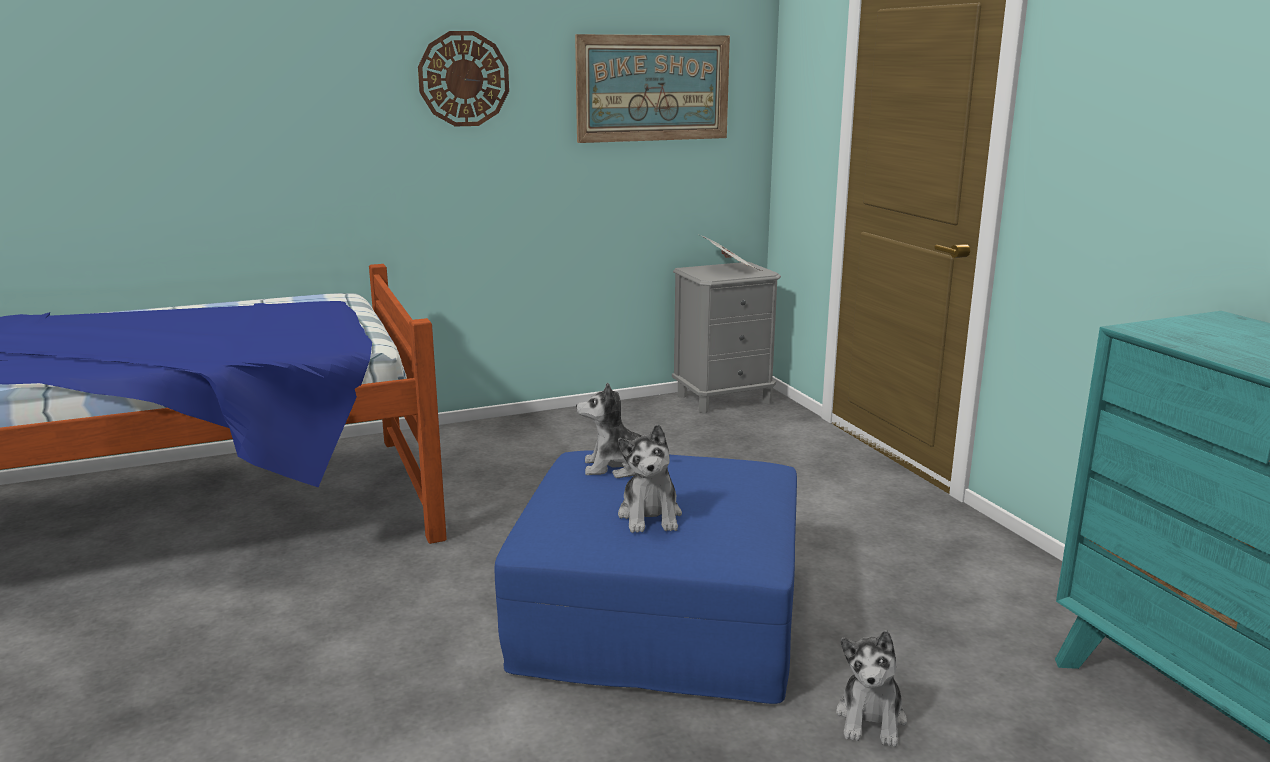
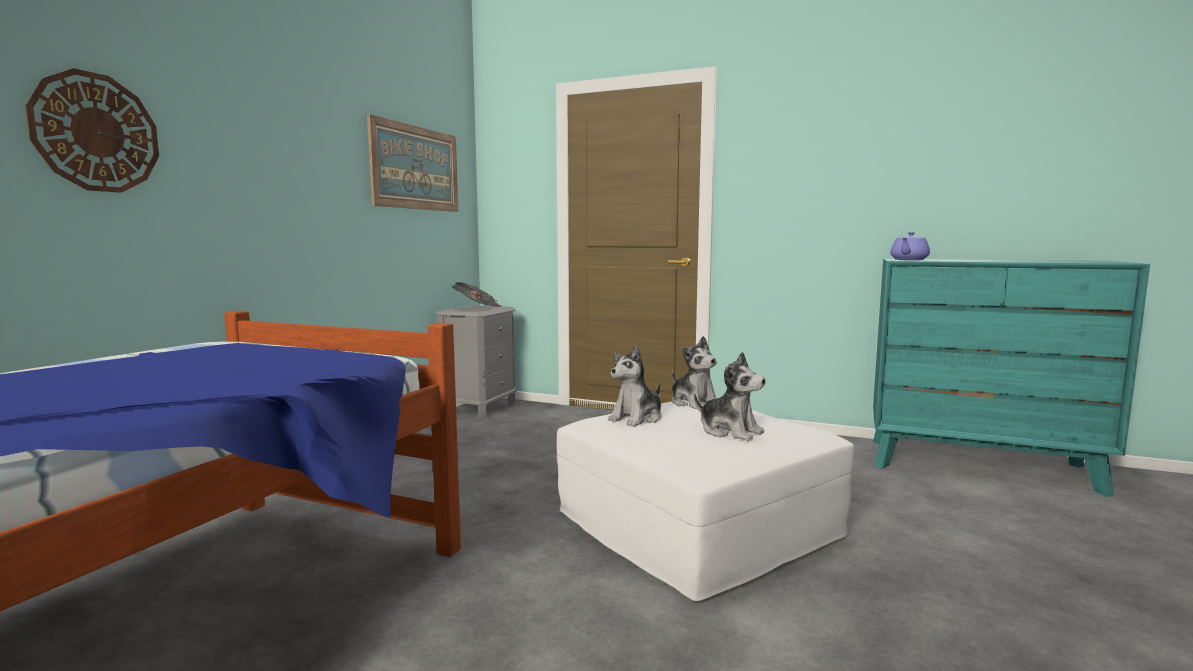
camera: 45 degrees left, 10 degrees down
wall clock [418,31,509,127] -> wall clock moved to [25,68,159,193]
blue ottoman [495,450,797,704] -> white ottoman [557,399,854,601]
plush toy [836,630,907,747] -> plush toy moved to [672,336,717,409]
none -> purple teapot [890,232,930,260]

